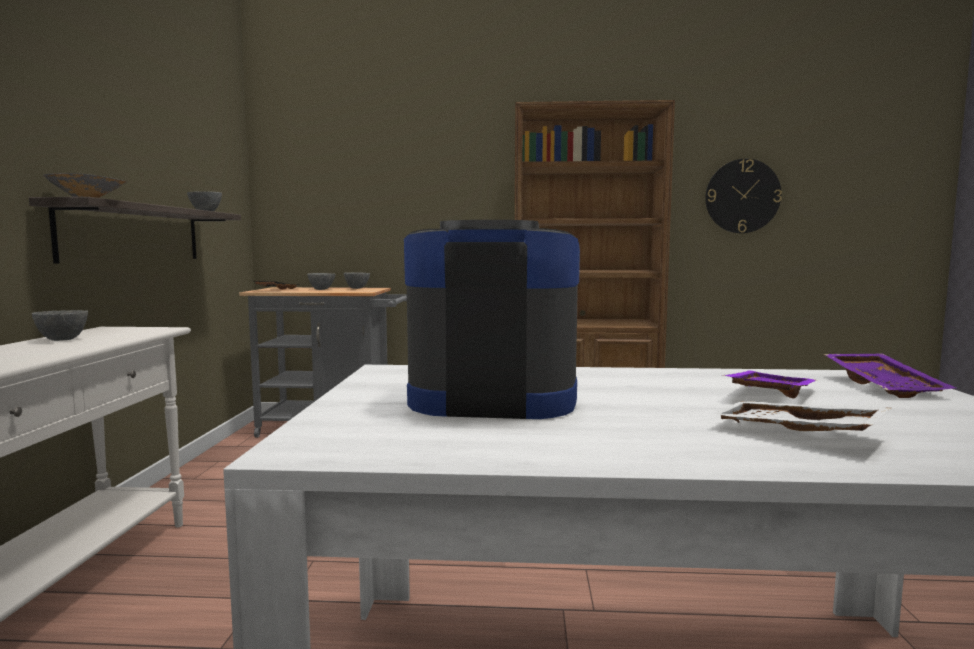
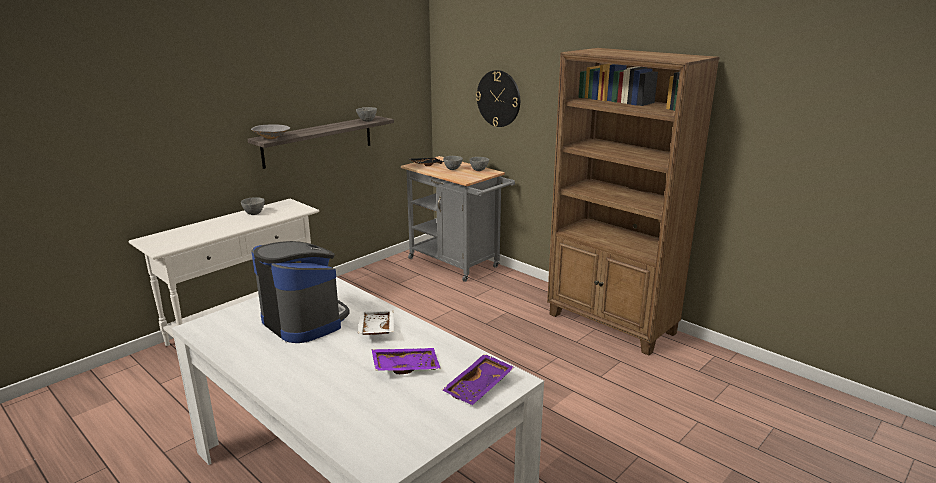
camera: 40 degrees right, 15 degrees up
wall clock [705,159,782,233] -> wall clock moved to [476,70,520,127]
white tray [710,402,891,431] -> white tray moved to [358,310,394,335]

